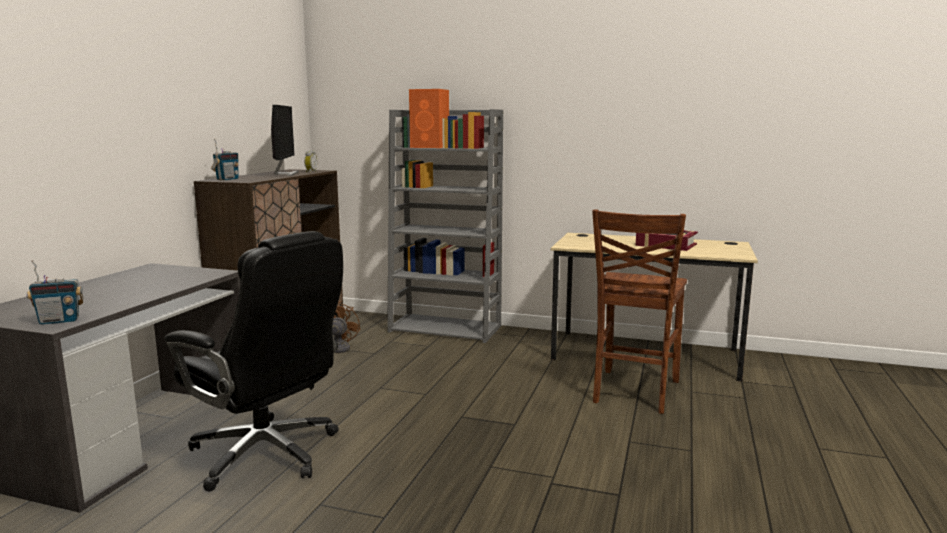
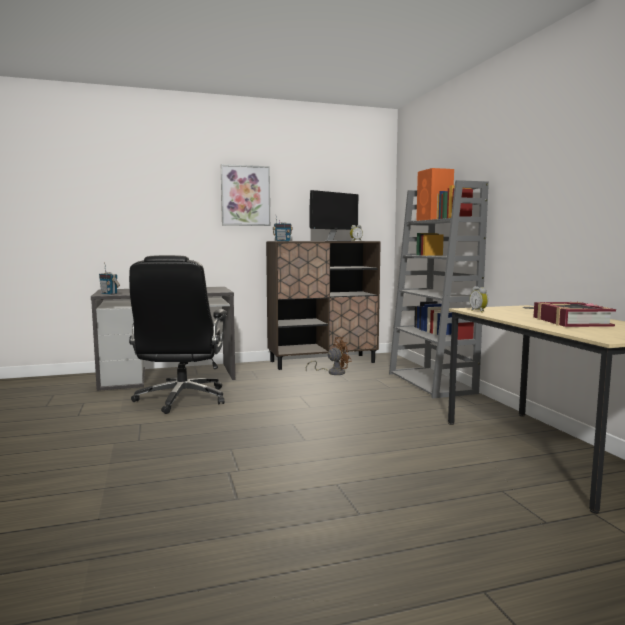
camera: 55 degrees right, 5 degrees down
brown chair [592,209,687,414] -> none
none -> picture [221,164,270,226]
none -> alarm clock [470,286,488,313]

